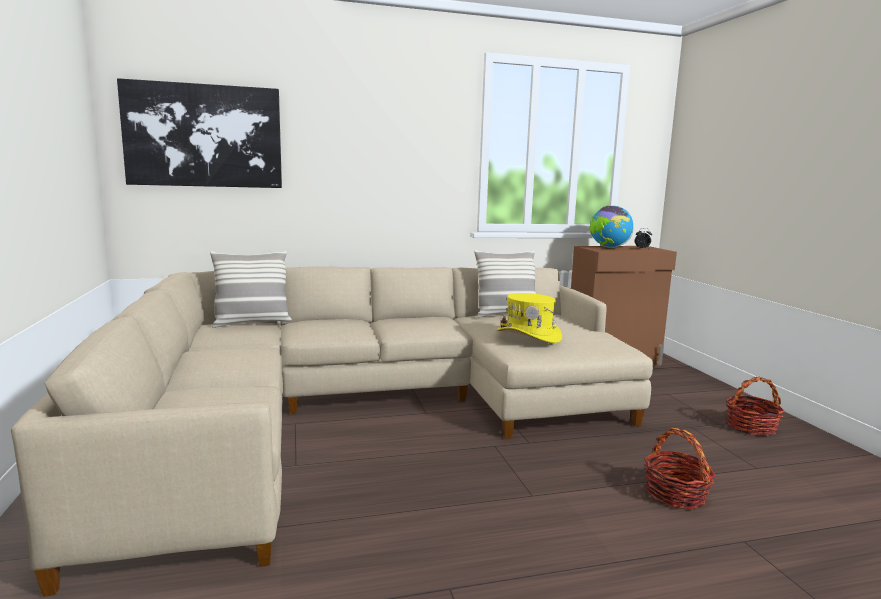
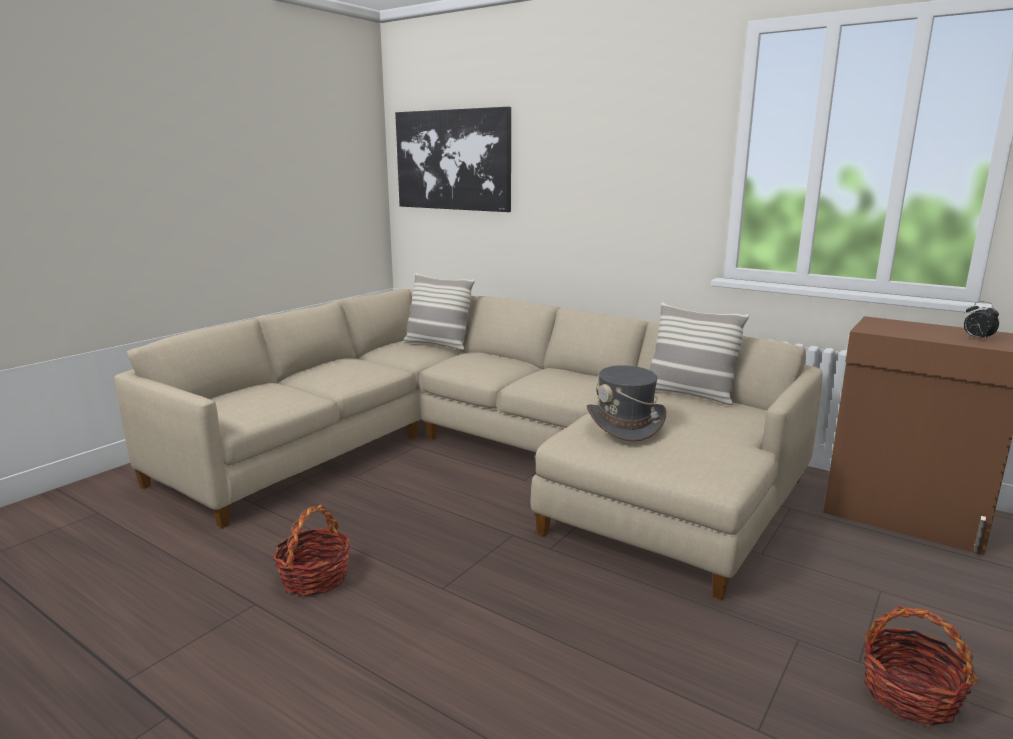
camera: 50 degrees right, 5 degrees up
yellow hat [497,293,562,343] -> grey hat [587,365,667,442]
globe [590,206,634,248] -> none
basket [644,428,716,509] -> basket moved to [273,505,351,596]

